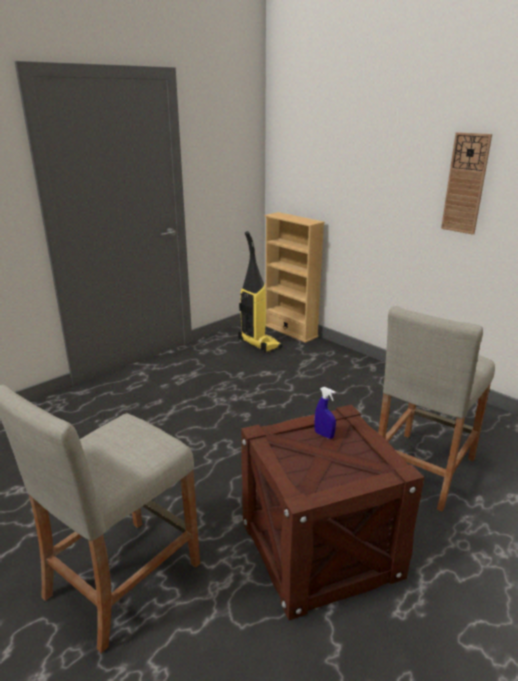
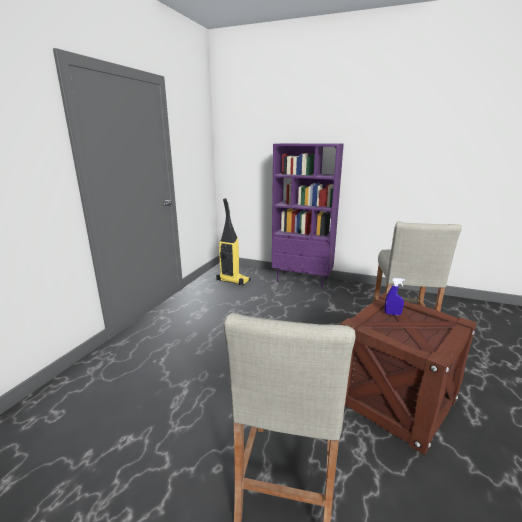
camera: 25 degrees left, 5 degrees down
beige bookcase [264,212,325,343] -> none
wall clock [441,132,492,235] -> none
none -> purple bookcase [272,143,344,288]

